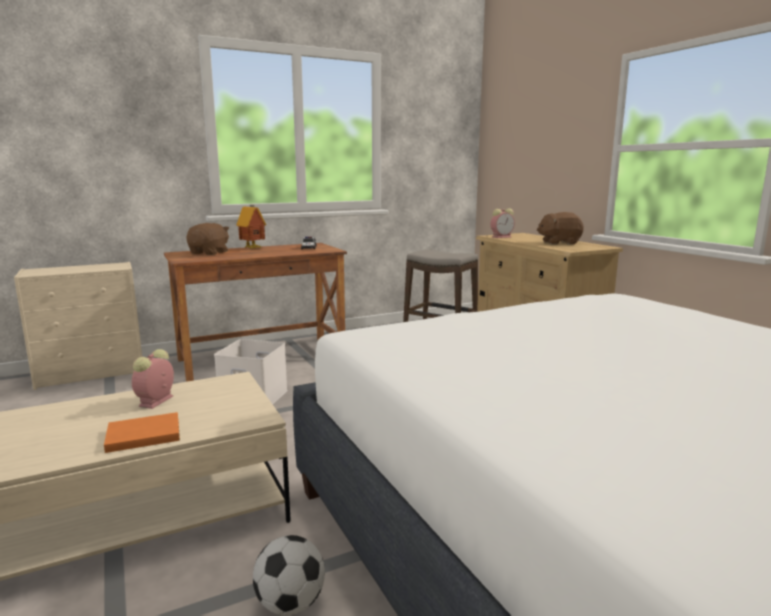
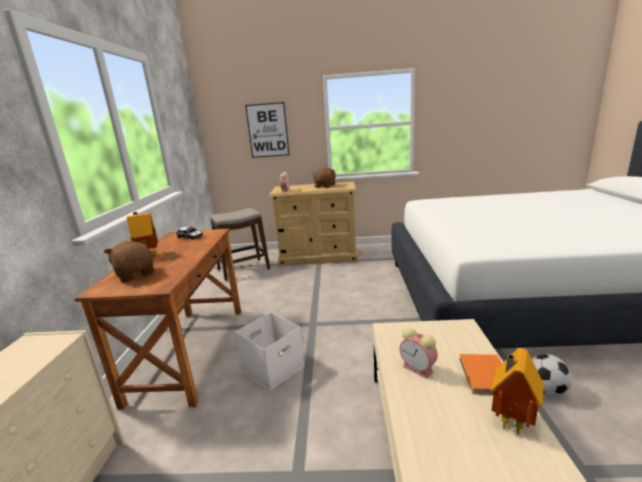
camera: 60 degrees left, 5 degrees up
none -> picture [245,102,289,158]
none -> toy house [490,348,544,434]

